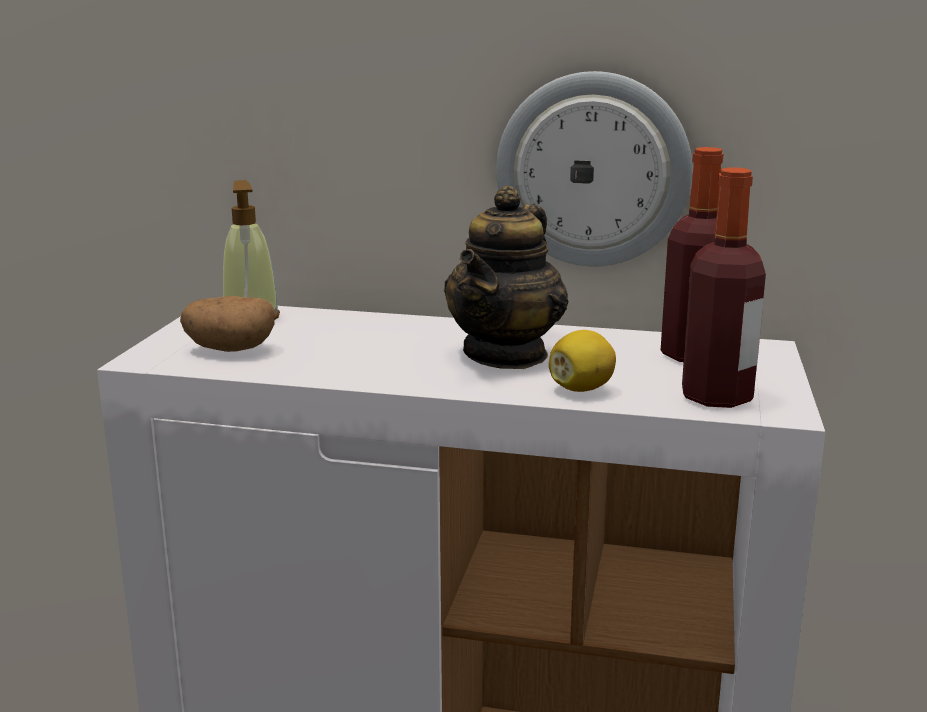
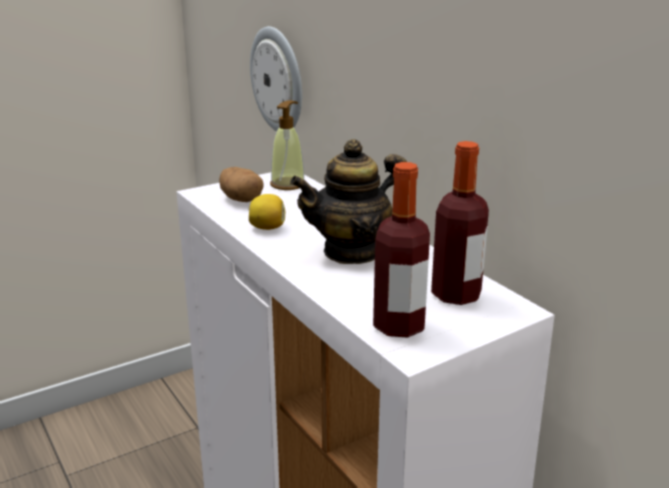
camera: 45 degrees right, 5 degrees up
wall clock [496,71,692,266] -> wall clock moved to [250,26,302,131]
lemon [549,330,616,392] -> lemon moved to [249,194,285,230]

